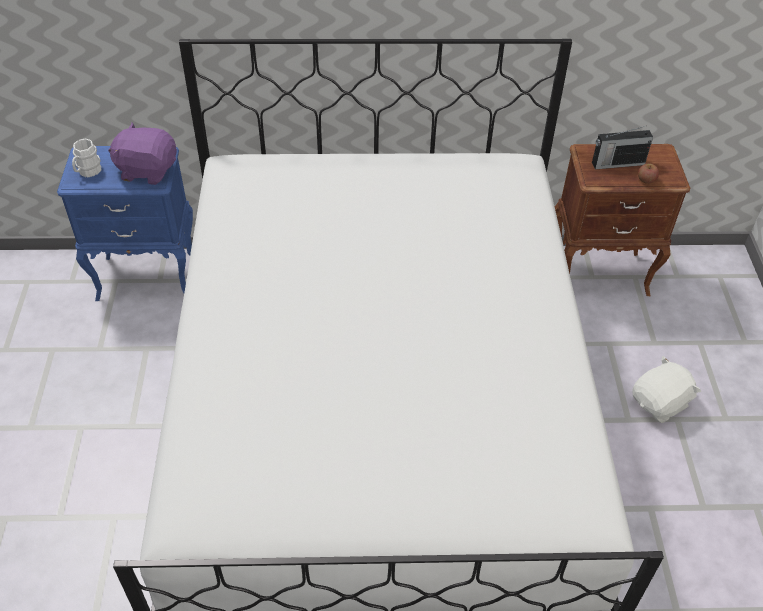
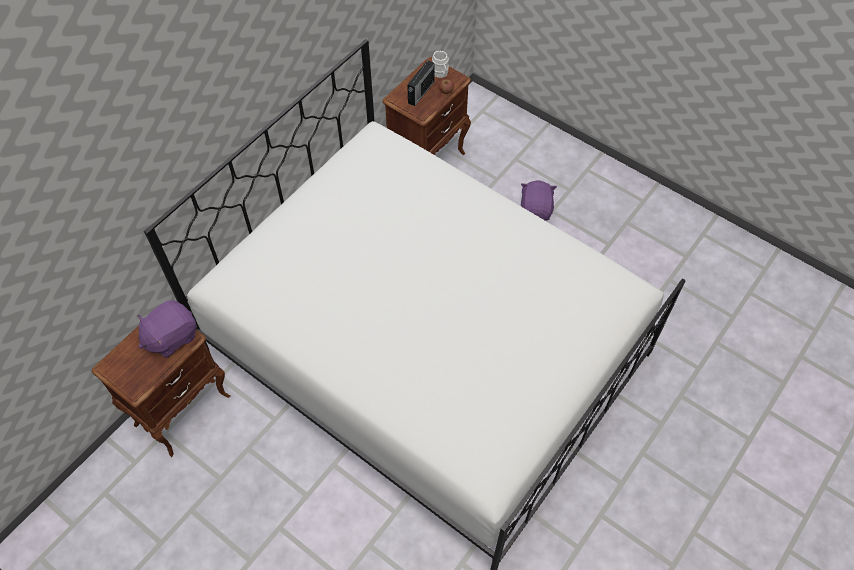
camera: 50 degrees left, 10 degrees up
blue nightstand [57,146,193,301] -> brown nightstand [92,326,230,457]
white mug [72,139,101,177] -> white mug moved to [432,51,449,78]
white plush toy [632,356,701,423] -> purple plush toy [521,180,557,221]

